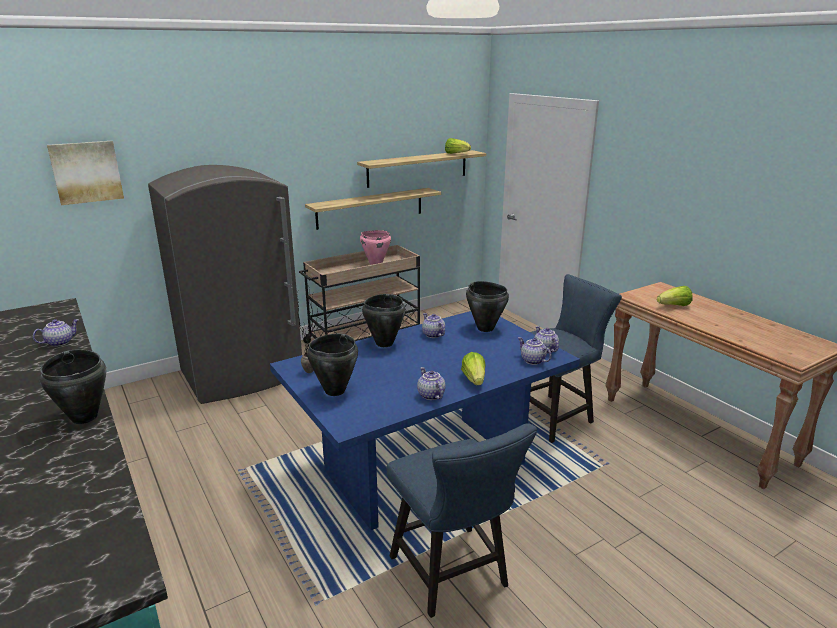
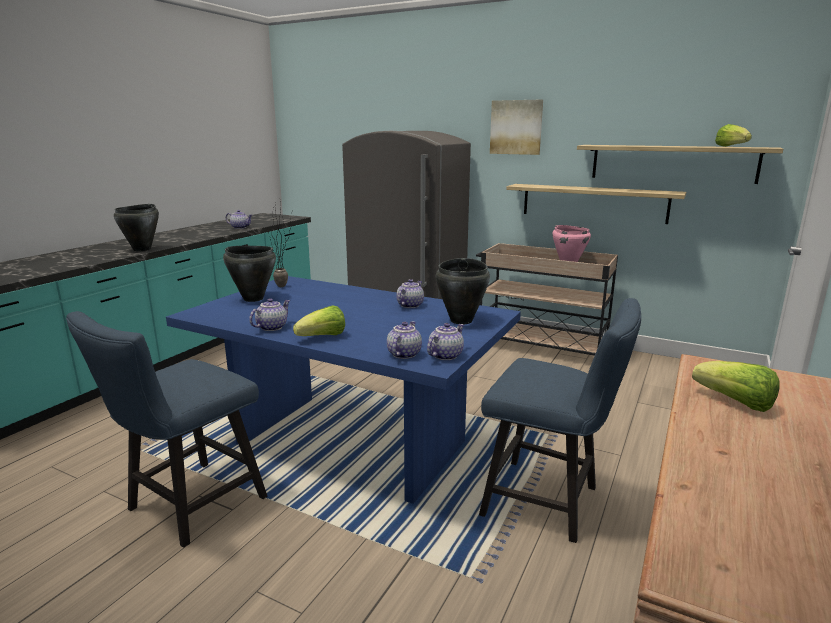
camera: 60 degrees right, 5 degrees down
picture [47,141,124,205] -> picture moved to [490,100,543,155]
black cooking pot [362,294,405,347] -> none

